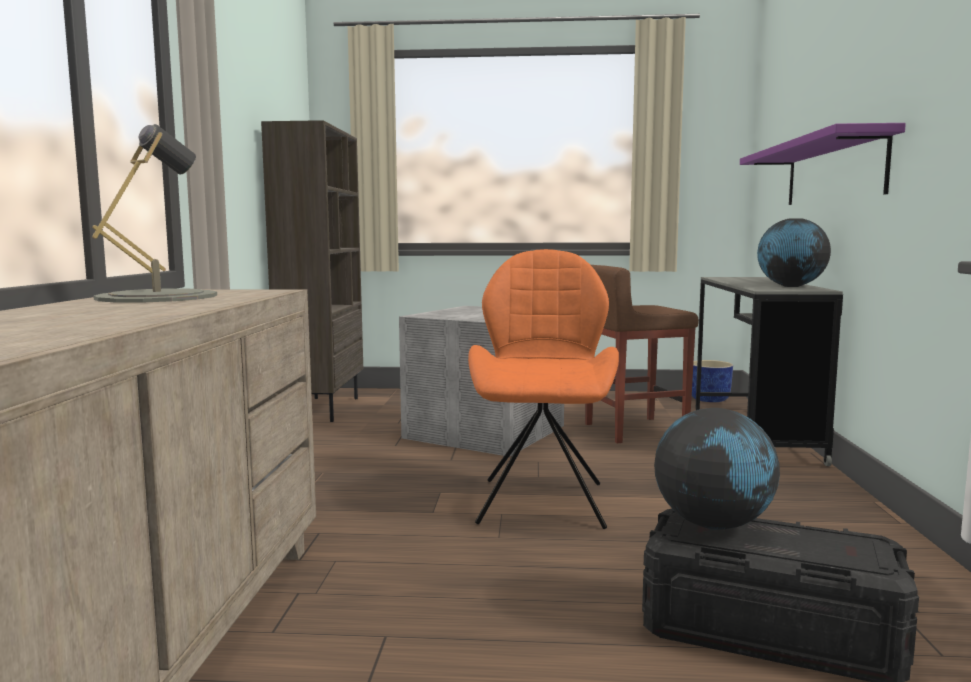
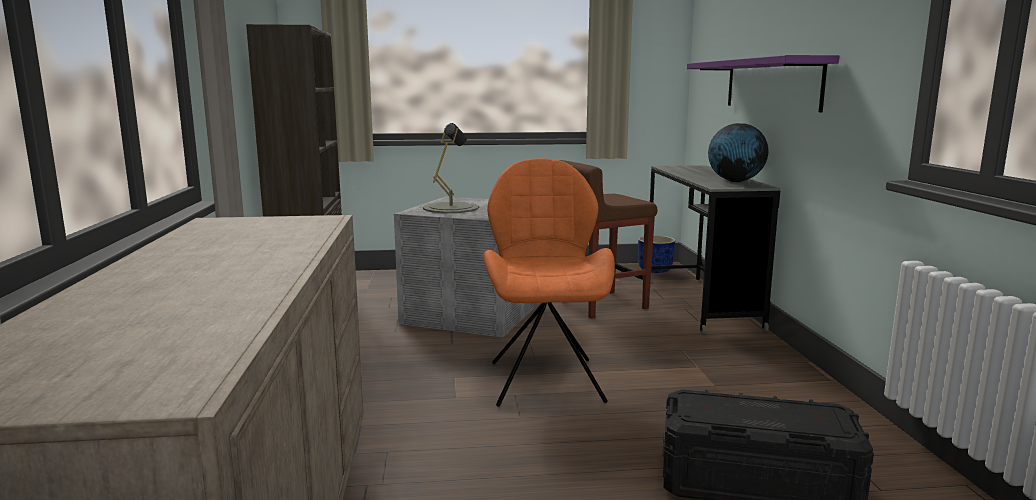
camera: 10 degrees left, 5 degrees up
grey table lamp [92,124,217,303] -> grey table lamp moved to [423,123,479,213]
globe [654,408,780,530] -> none

